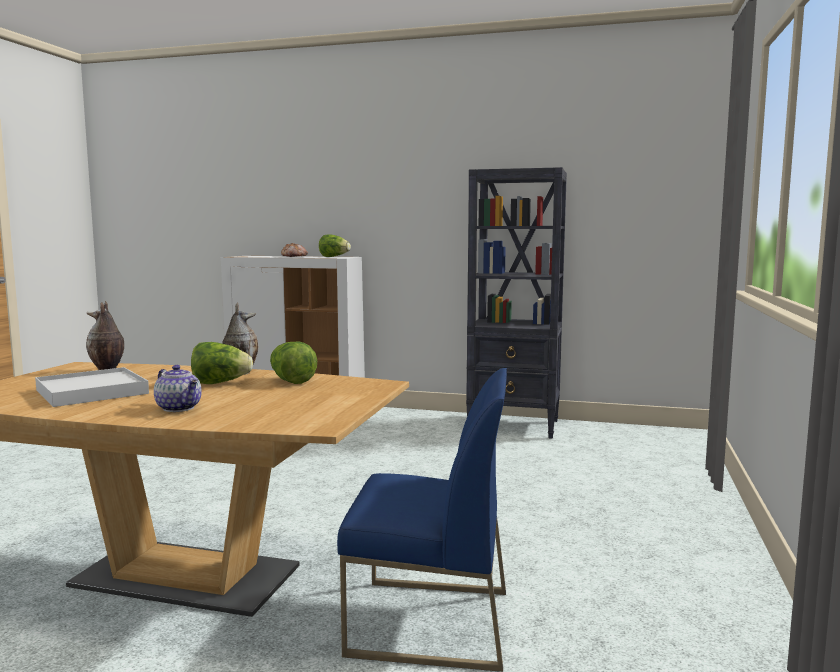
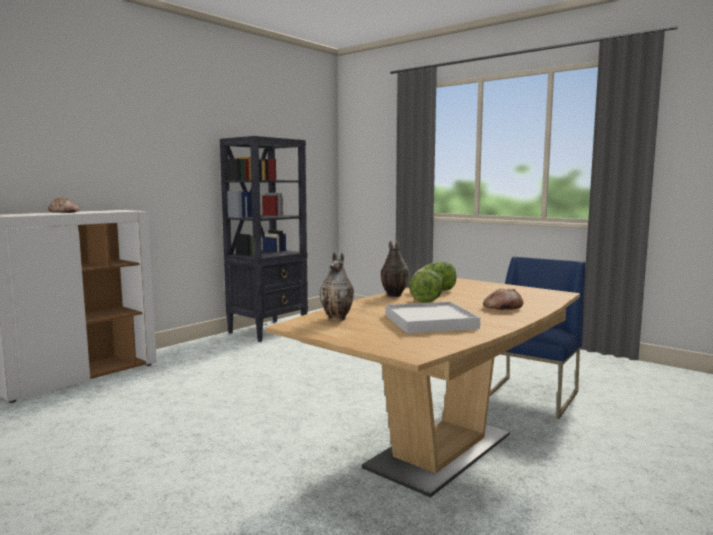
camera: 65 degrees left, 0 degrees up
teapot [154,365,202,412] -> bread [483,289,523,310]
lettuce [319,234,351,257] -> none

